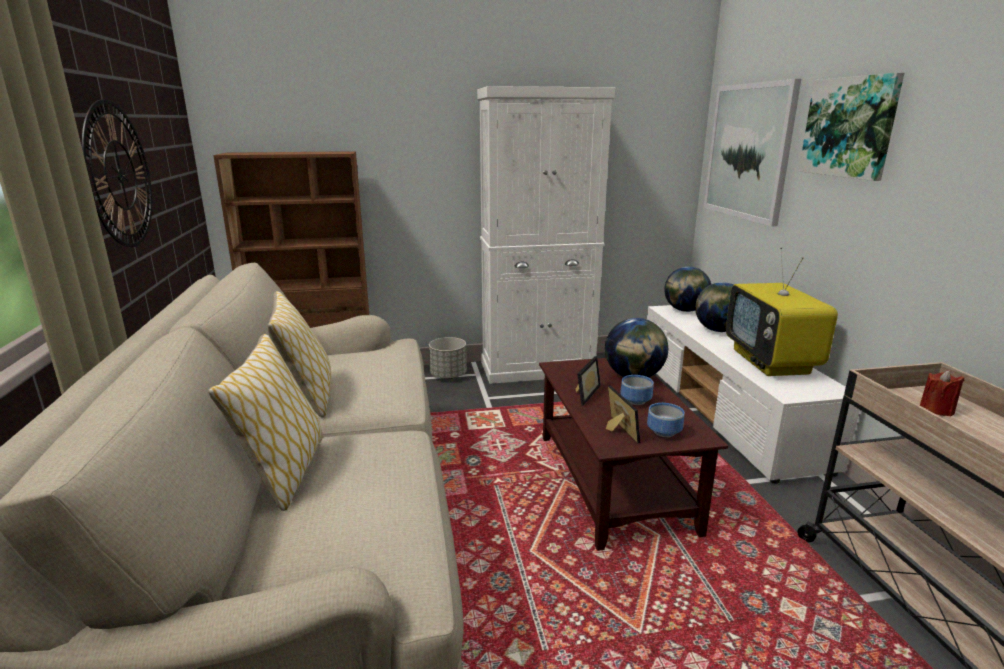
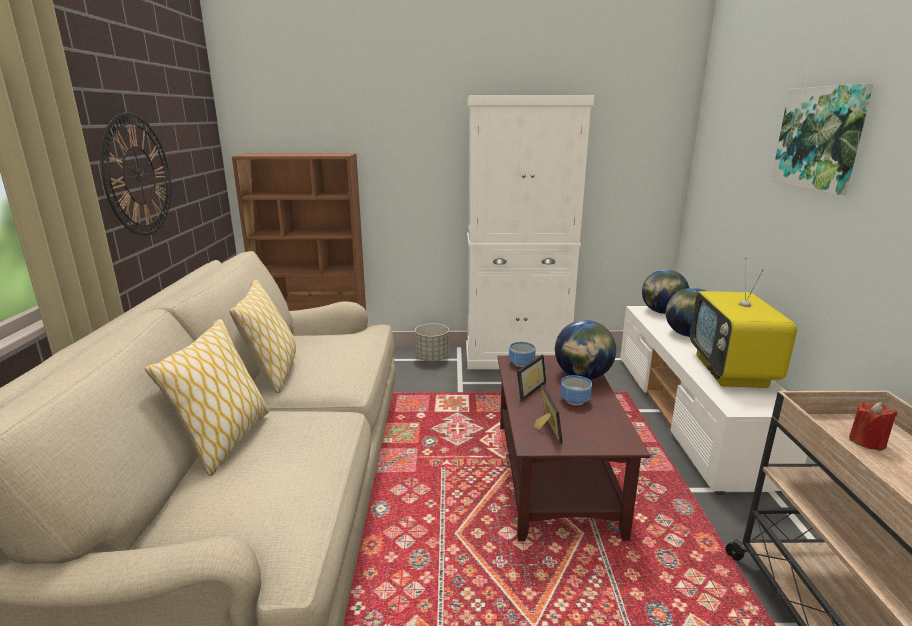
camera: 10 degrees right, 0 degrees up
bowl [647,403,685,437] -> bowl moved to [509,342,535,367]
picture [704,79,801,226] -> none

